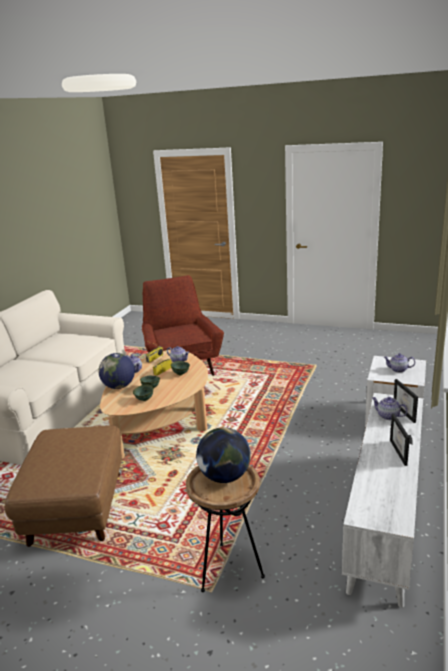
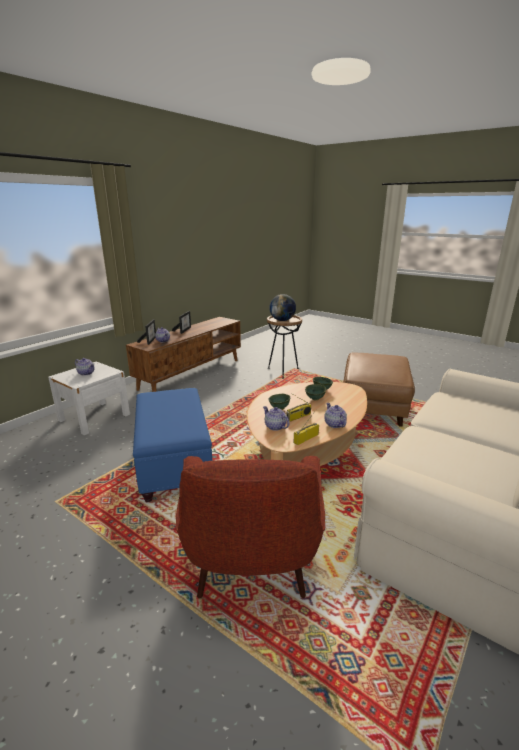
camera: 165 degrees left, 0 degrees up
globe [98,353,135,389] -> none
white tv stand [342,393,423,608] -> brown tv stand [126,317,241,392]
none -> blue ottoman [133,388,212,502]

